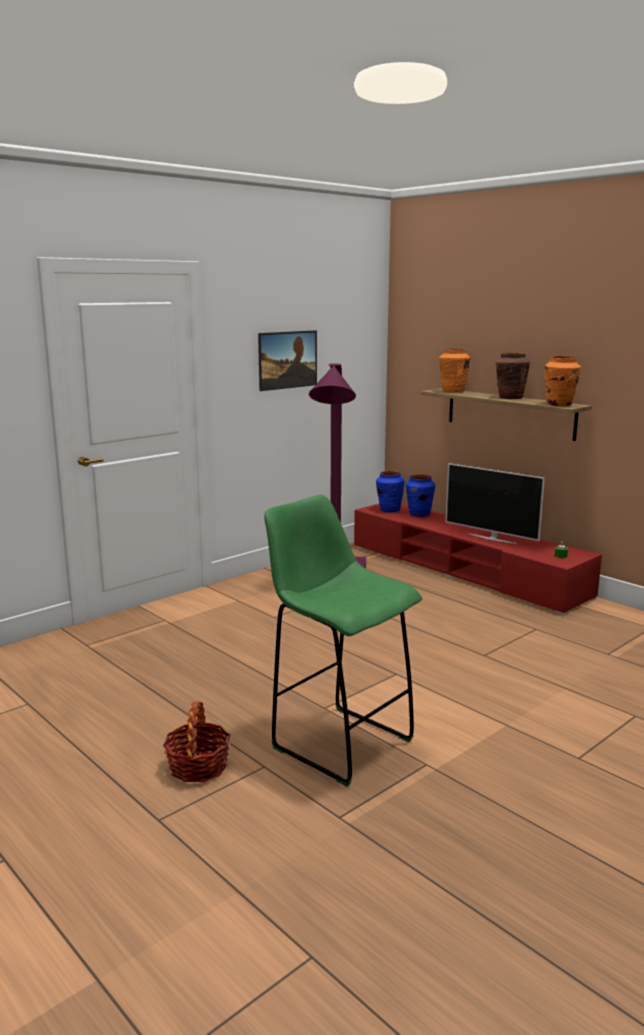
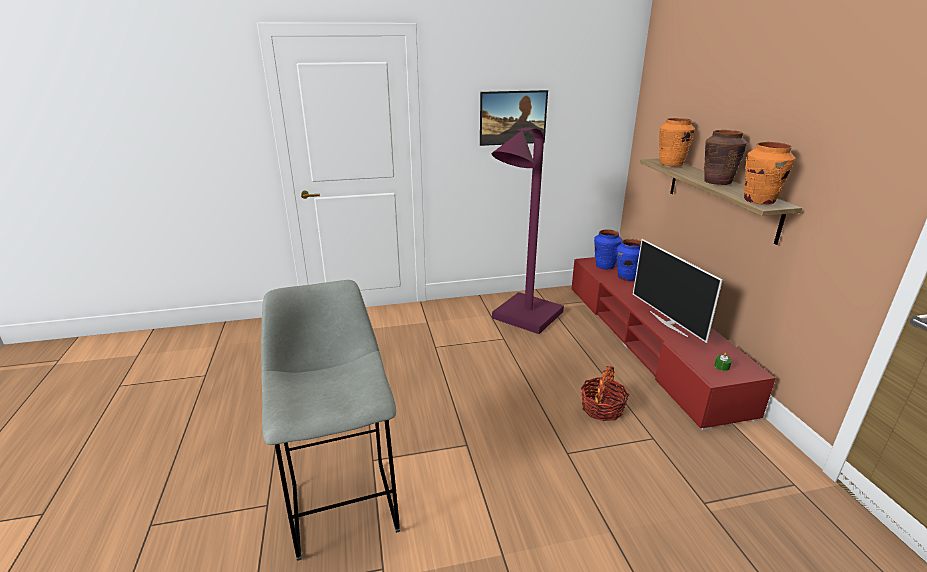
camera: 30 degrees right, 10 degrees up
basket [163,701,231,782] -> basket moved to [581,366,629,421]
green stool [264,495,422,786] -> grey stool [261,280,400,561]

